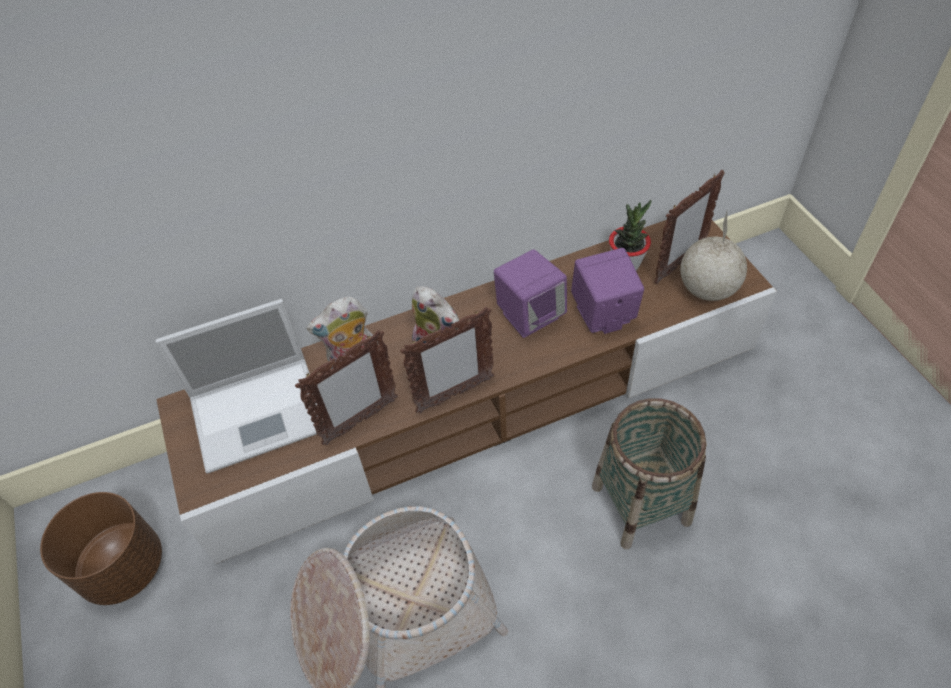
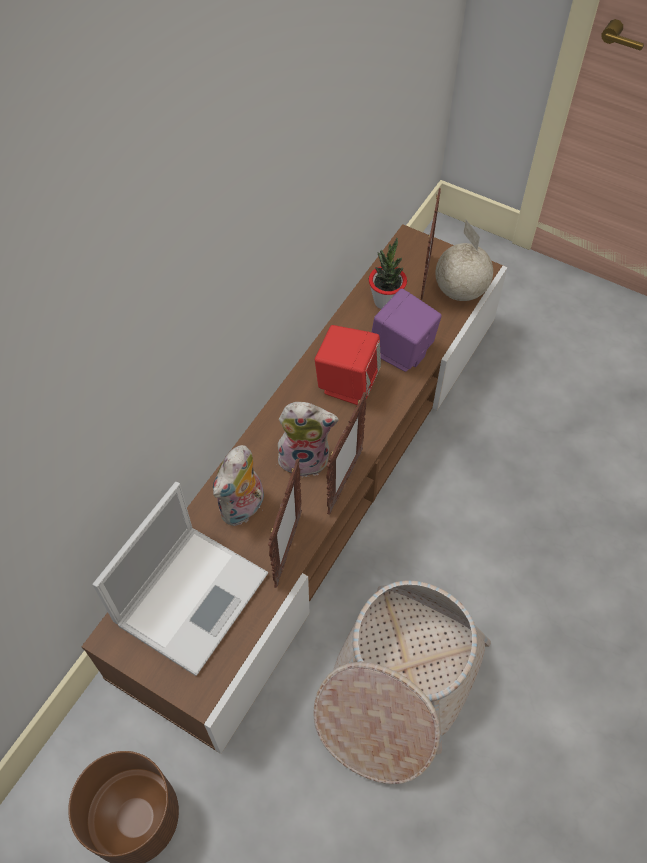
camera: 40 degrees left, 5 degrees up
purple speaker [494,249,567,338] -> red speaker [315,325,381,405]
basket [592,398,707,549] -> none

